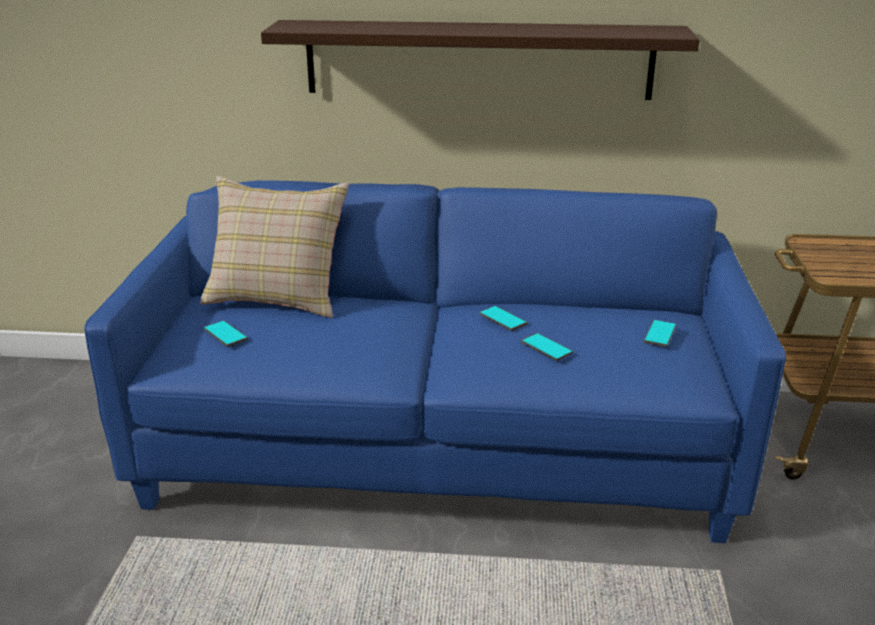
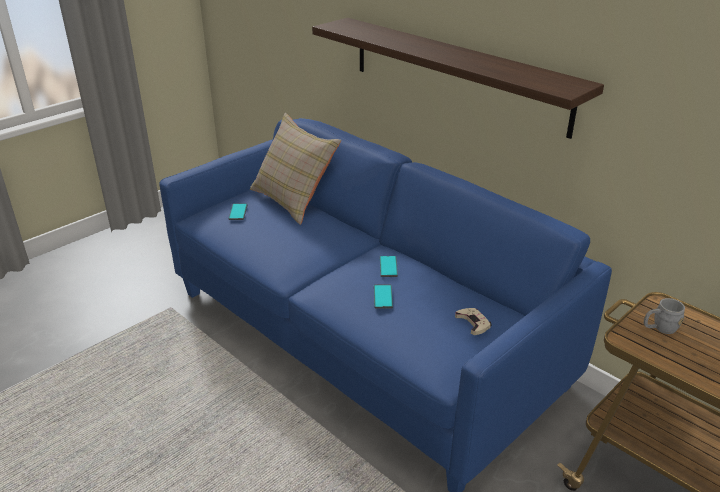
camera: 40 degrees right, 5 degrees up
phone [644,320,677,347] -> beige game controller [455,308,492,335]
none -> grey mug [644,298,685,334]

